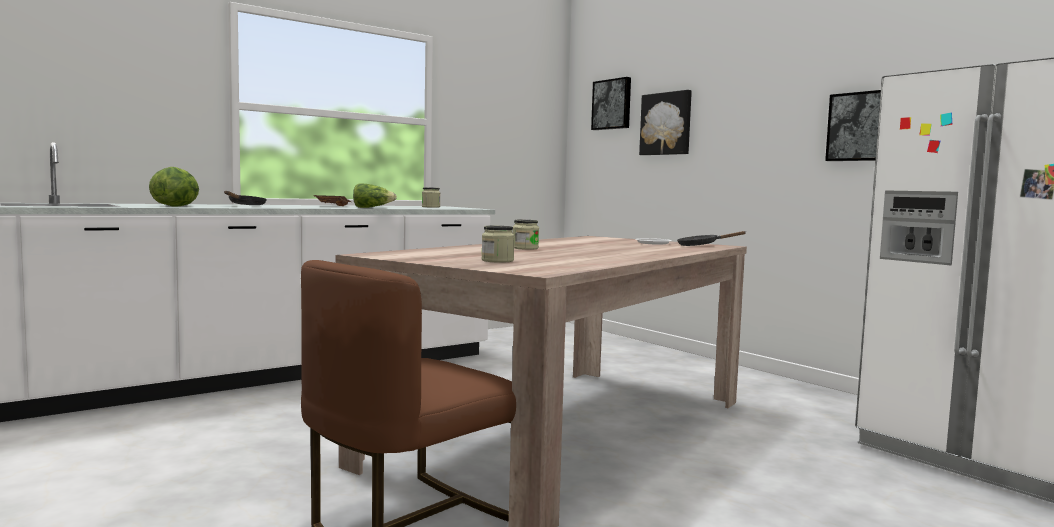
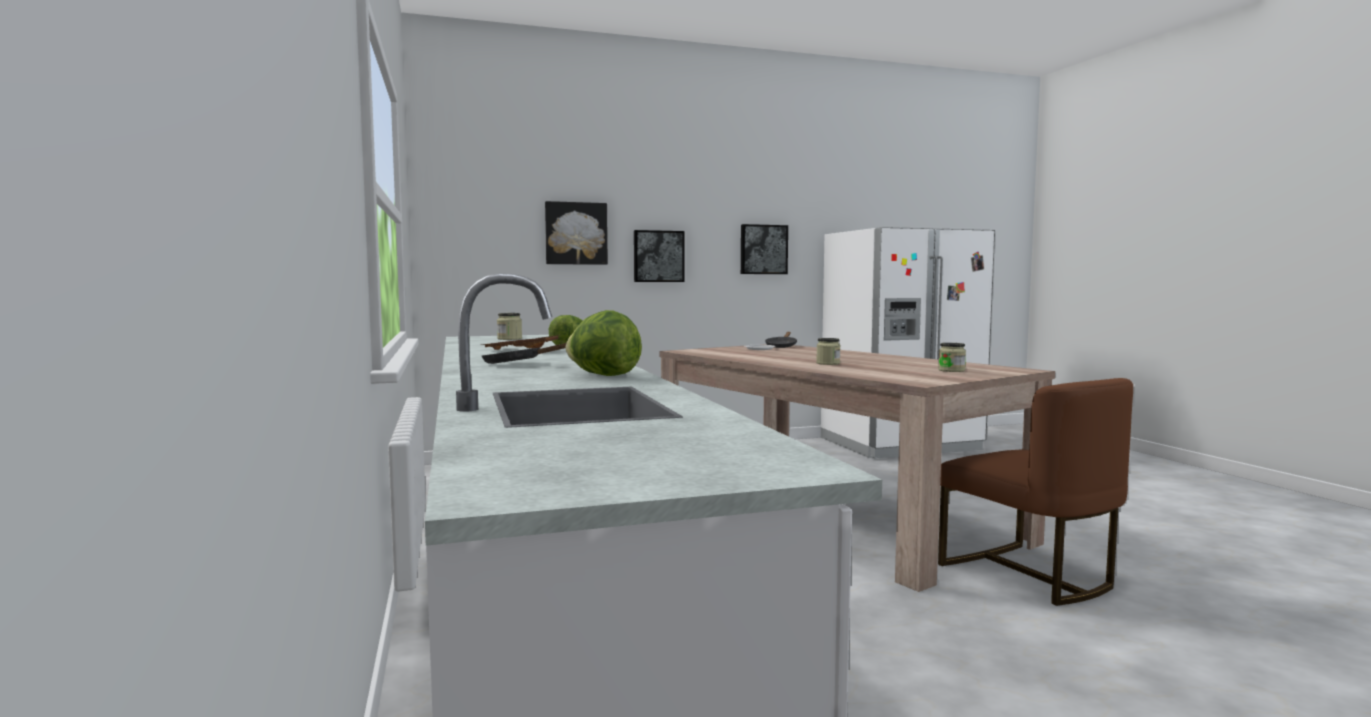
camera: 70 degrees left, 0 degrees up
picture [591,77,631,130] -> picture moved to [634,230,685,282]

